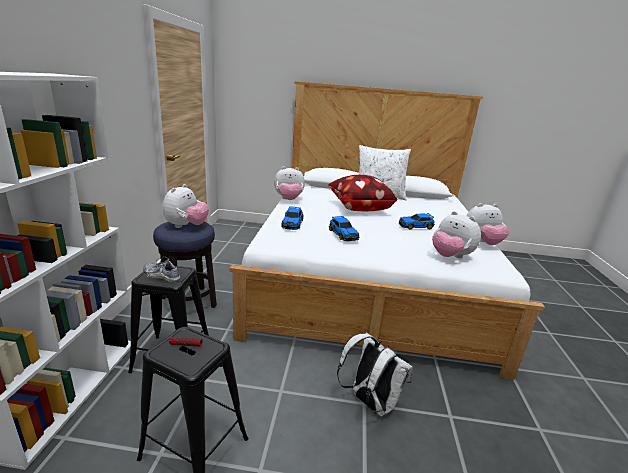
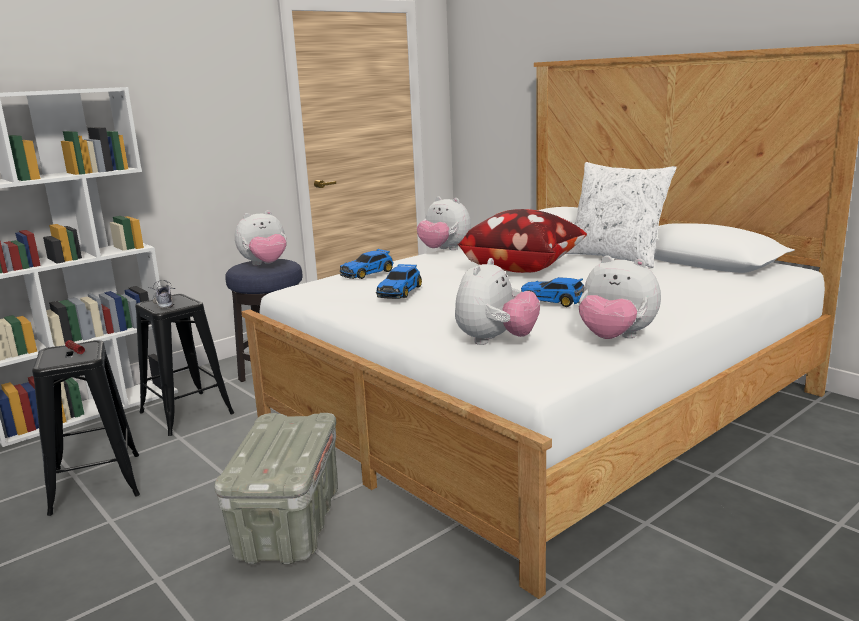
camera: 45 degrees right, 5 degrees down
white backpack [337,332,413,416] -> grey storage box [214,413,338,564]
plush toy [432,211,481,258] -> plush toy turned 150 degrees counterclockwise [455,258,540,345]

